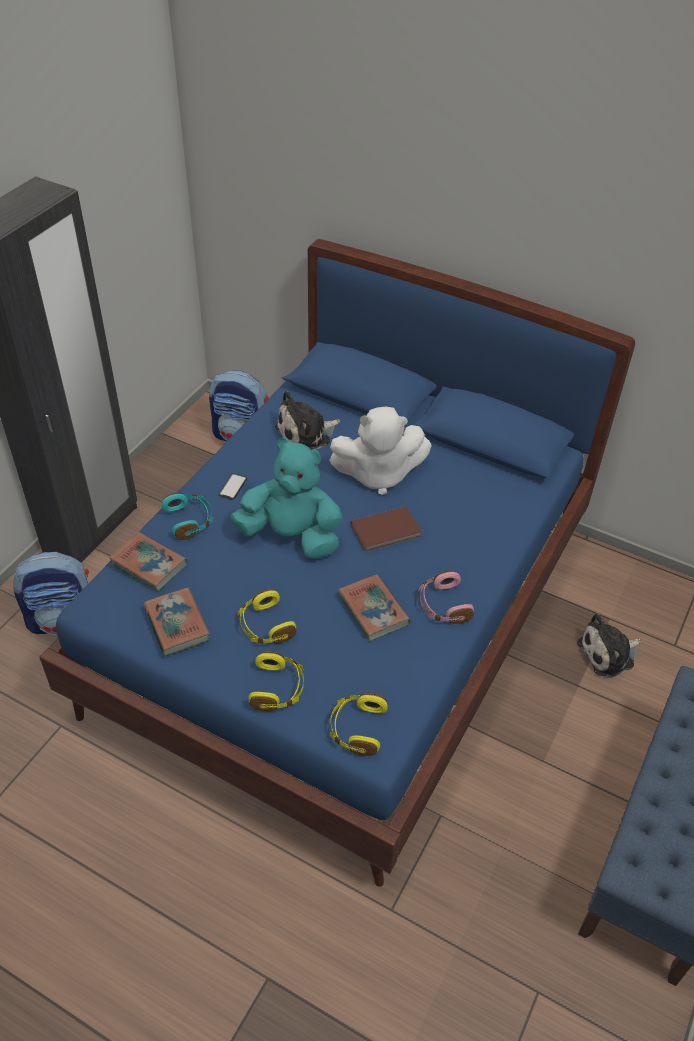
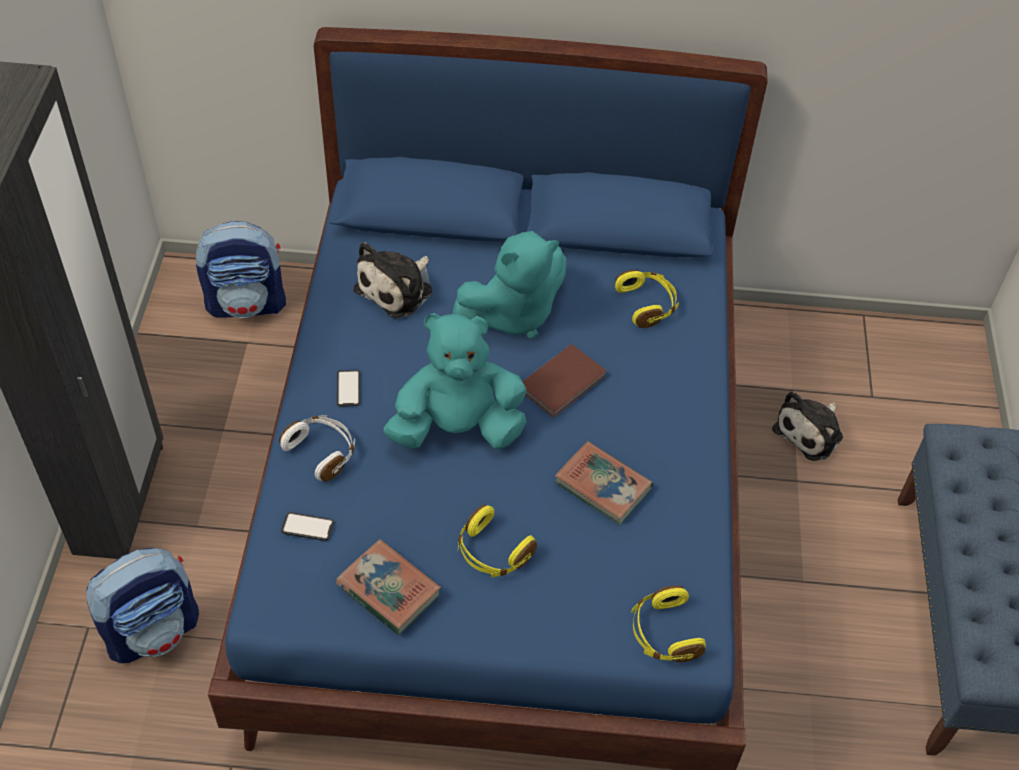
camera: 25 degrees left, 5 degrees up
book [109,532,187,592] -> phone [281,512,334,541]
turquoise headphones [162,492,213,540] -> white headphones [279,415,355,482]
yellow headphones [249,651,304,711] -> yellow headphones moved to [615,269,679,328]
white plush toy [329,407,432,495] -> turquoise plush toy [452,231,567,339]
pink headphones [418,570,474,624] -> none

